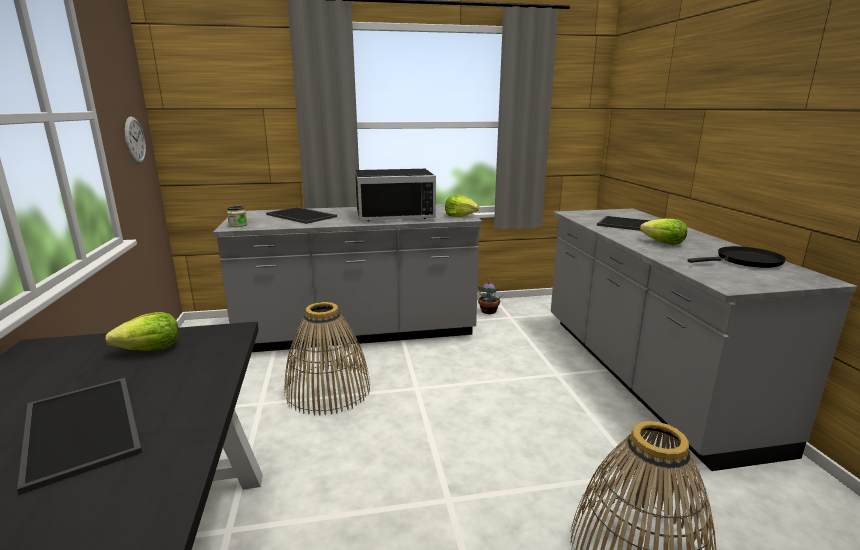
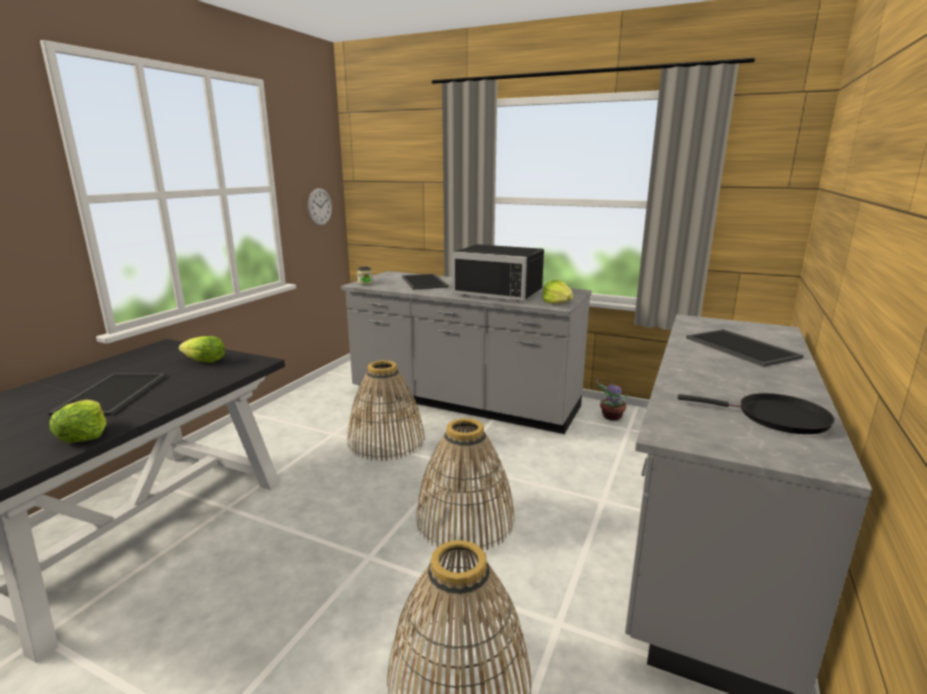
camera: 35 degrees right, 0 degrees up
lettuce [640,218,687,245] -> lettuce moved to [49,400,106,443]
none -> basket [416,418,514,553]

